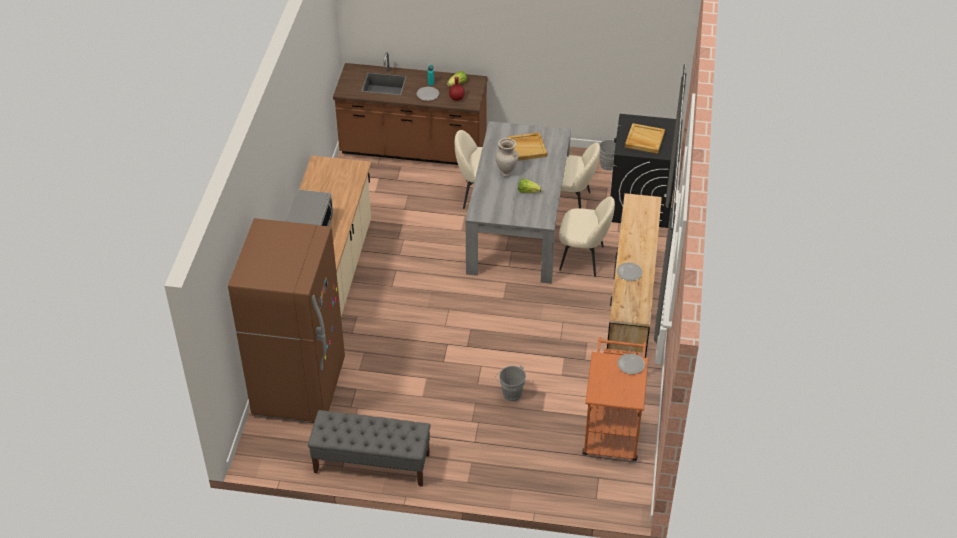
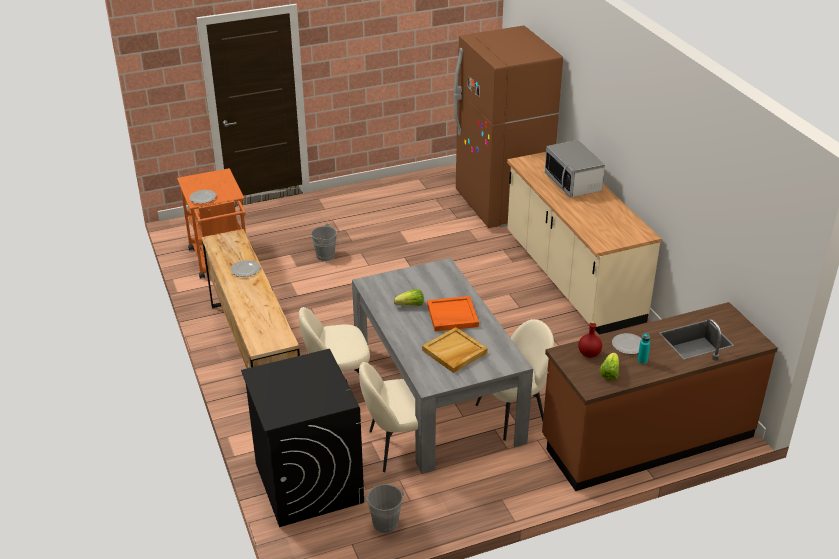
camera: 150 degrees right, 10 degrees down
grey bench [308,410,431,487] -> none
beige vase [496,138,519,177] -> orange tray [427,296,479,332]
beige tray [625,123,665,154] -> none

